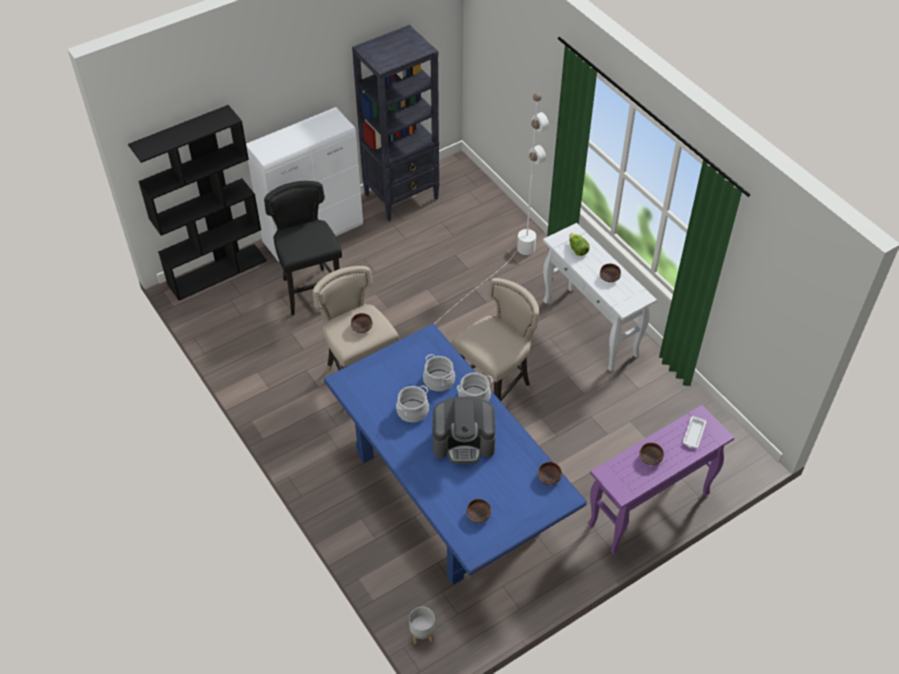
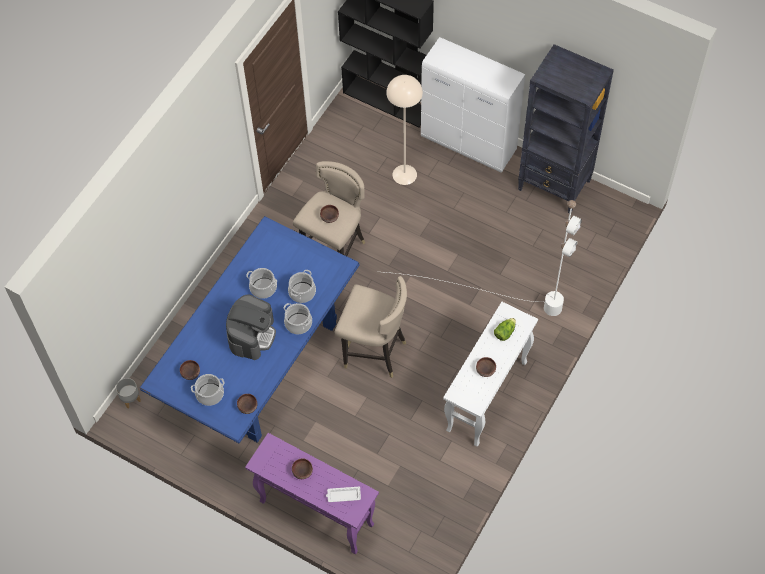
camera: 65 degrees right, 10 degrees up
black stool [264,181,342,315] -> beige floor lamp [386,75,423,185]
coffee machine [432,397,496,464] -> coffee machine turned 135 degrees counterclockwise [226,294,276,360]
none -> cooking pot [191,374,224,406]

